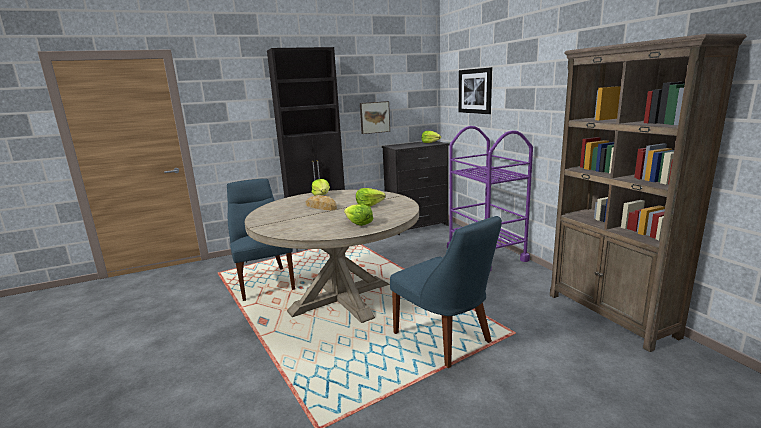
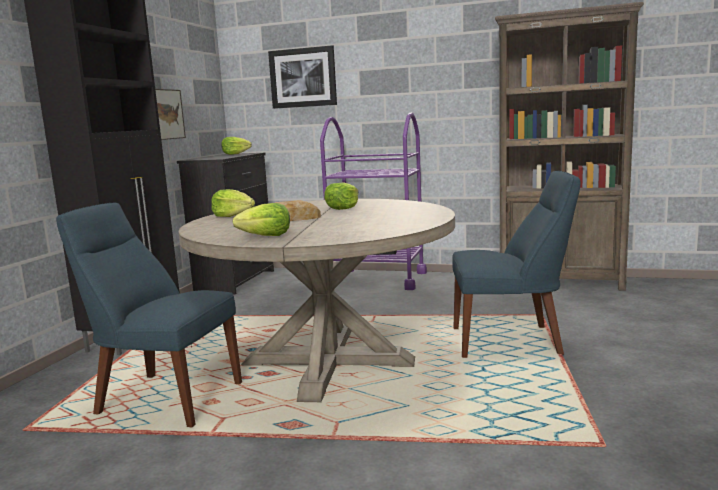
camera: 50 degrees left, 5 degrees down
lettuce [344,204,373,226] -> lettuce moved to [233,203,290,236]

